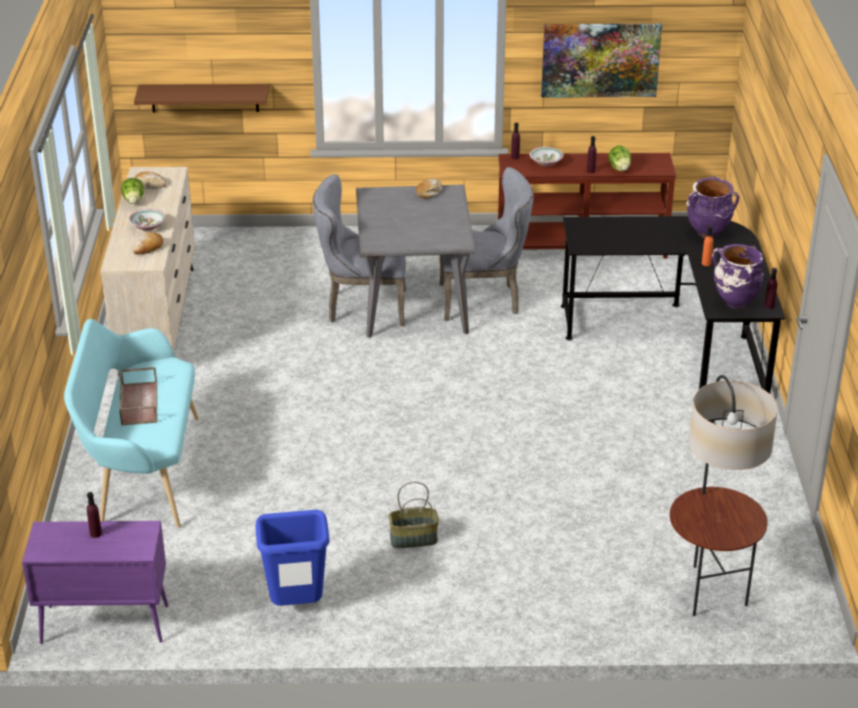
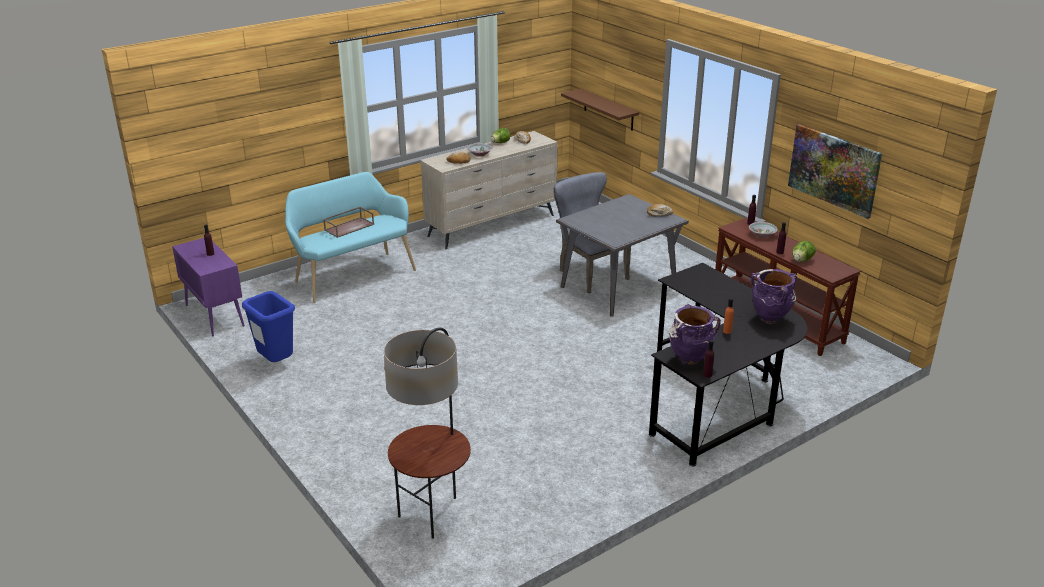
camera: 55 degrees right, 5 degrees down
basket [388,482,439,548] -> none
grey chair [439,167,533,321] -> none

